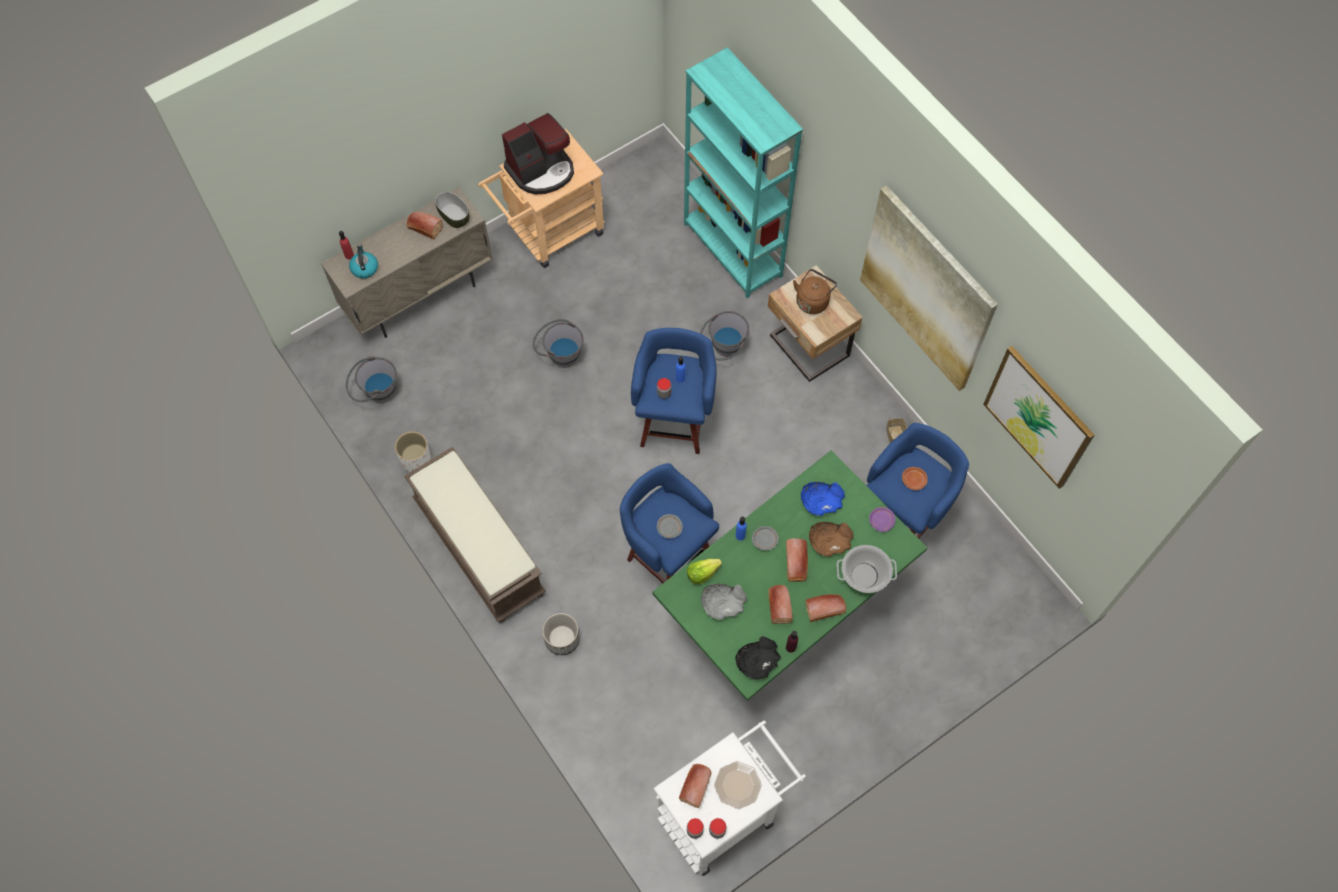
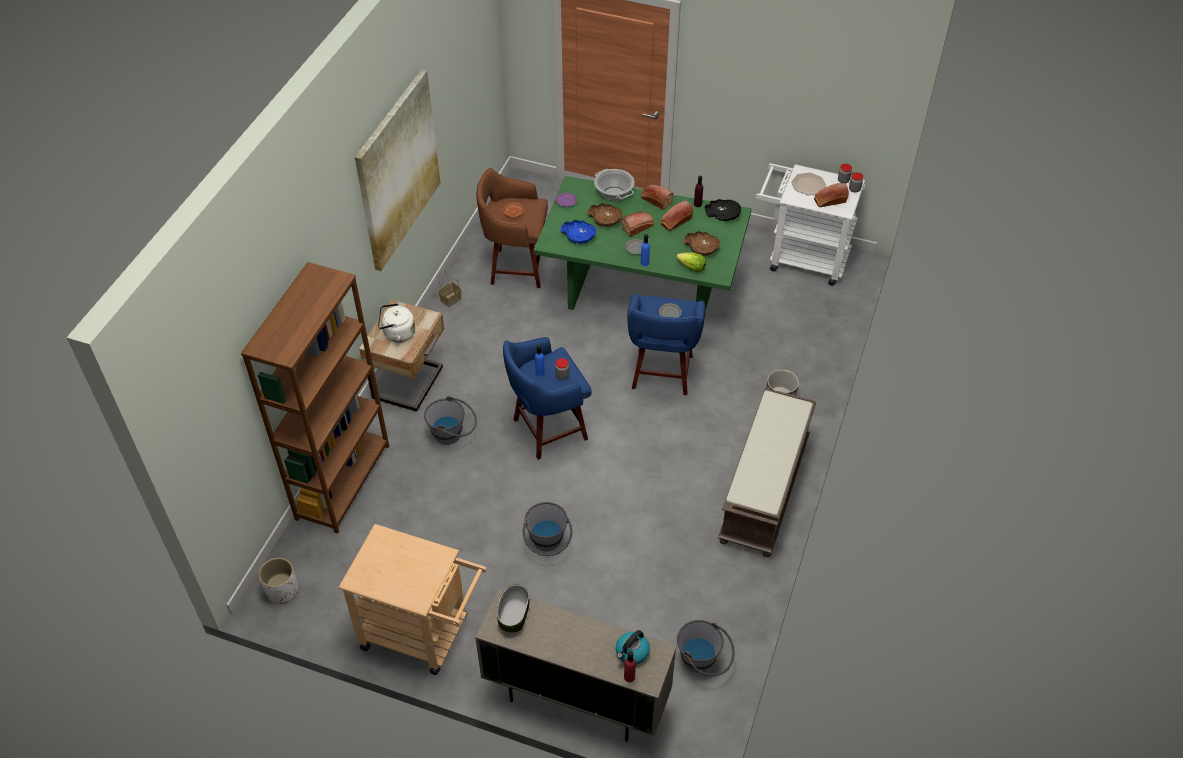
camera: 125 degrees left, 15 degrees down
white planter [395,431,431,472] -> white planter moved to [258,558,298,604]
bread [406,212,442,239] -> none
coffee machine [502,113,574,195] -> none
turquoise bookcase [684,47,803,298] -> brown bookcase [241,262,389,534]
grey bowl [701,584,747,620] -> brown bowl [683,231,720,256]
brown kettle [793,269,837,314] -> white kettle [378,303,415,343]
blue stool [866,423,969,538] -> brown stool [477,168,548,288]
picture [983,346,1094,489] -> none

